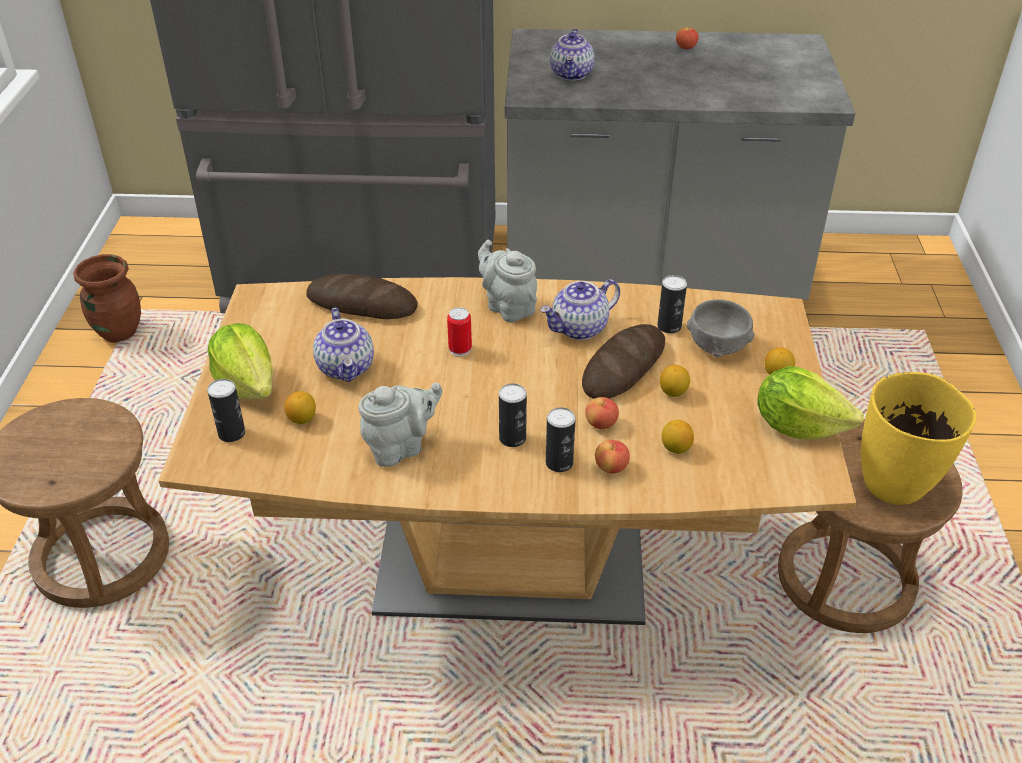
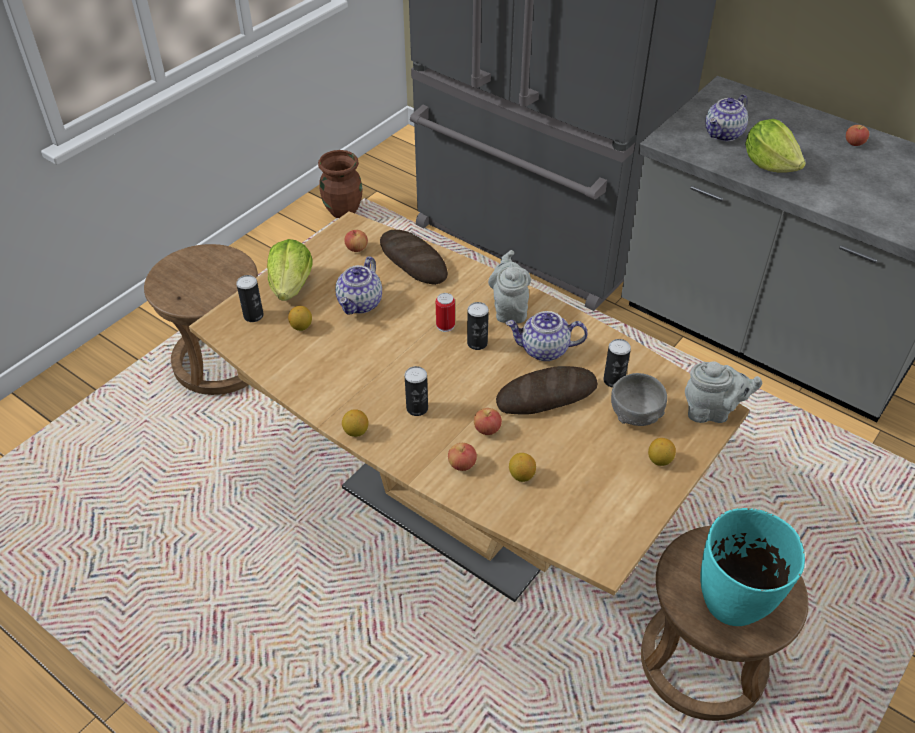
camera: 35 degrees right, 5 degrees up
grey teapot [358,382,442,467] -> grey teapot moved to [685,361,762,423]
can [546,407,576,472] -> can moved to [467,302,489,350]
lemon [660,365,690,397] -> lemon moved to [342,409,369,437]
lettuce [757,366,864,440] -> lettuce moved to [745,119,806,173]
yellow vase [861,372,977,505] -> turquoise vase [700,508,805,626]
none -> apple [344,230,368,252]

